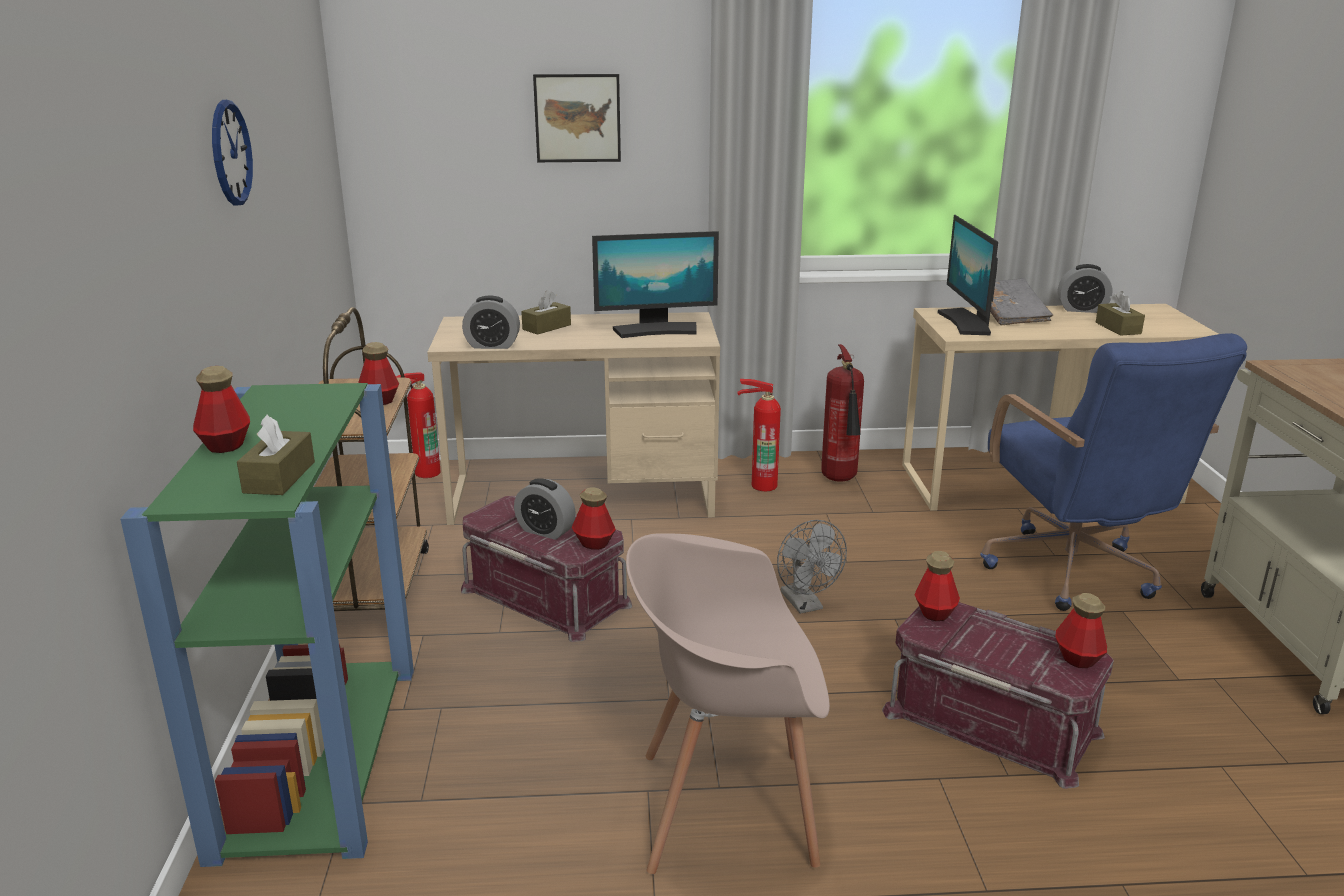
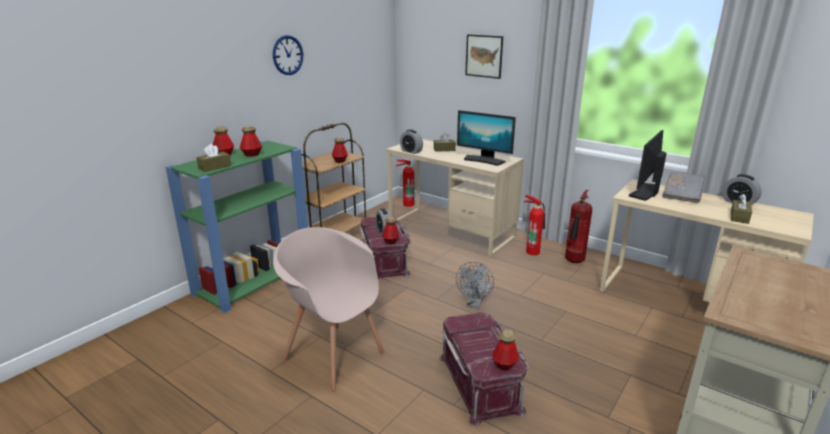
camera: 40 degrees right, 0 degrees up
bottle [915,551,960,621] -> bottle moved to [240,126,262,157]
blue office chair [980,333,1247,611] -> none

